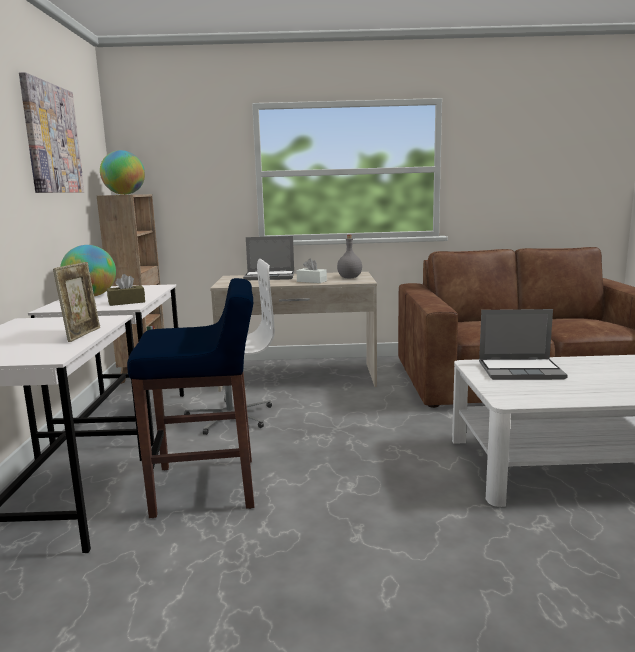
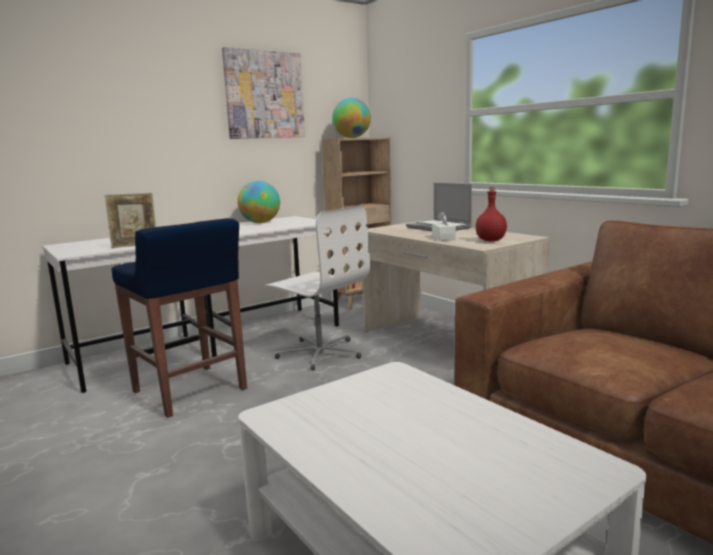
camera: 55 degrees right, 0 degrees up
brown tissue box [107,274,145,306] -> none
grey bottle [337,235,362,278] -> red bottle [476,187,507,241]
laptop [479,309,568,380] -> none

